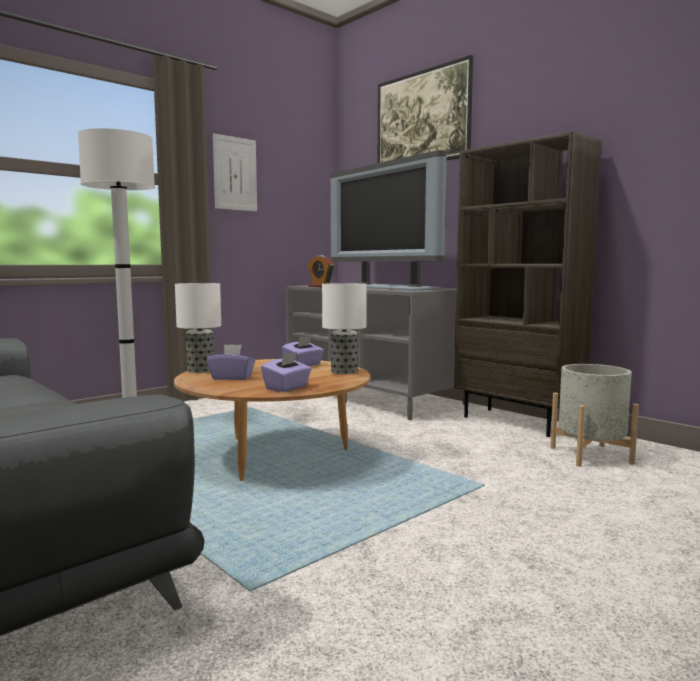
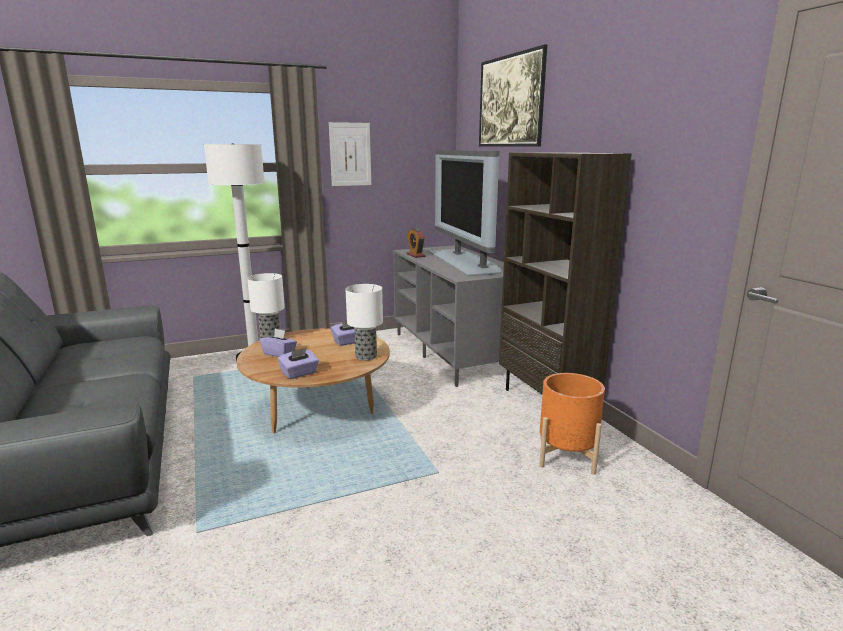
camera: 20 degrees right, 10 degrees up
grey planter [550,364,639,467] -> orange planter [539,373,605,475]

